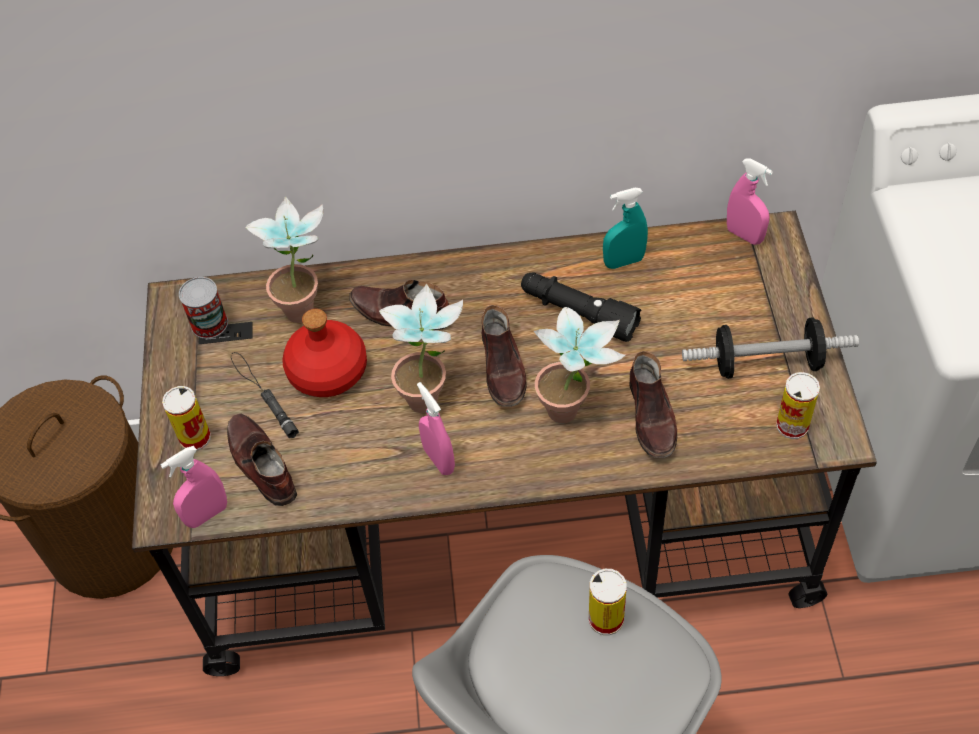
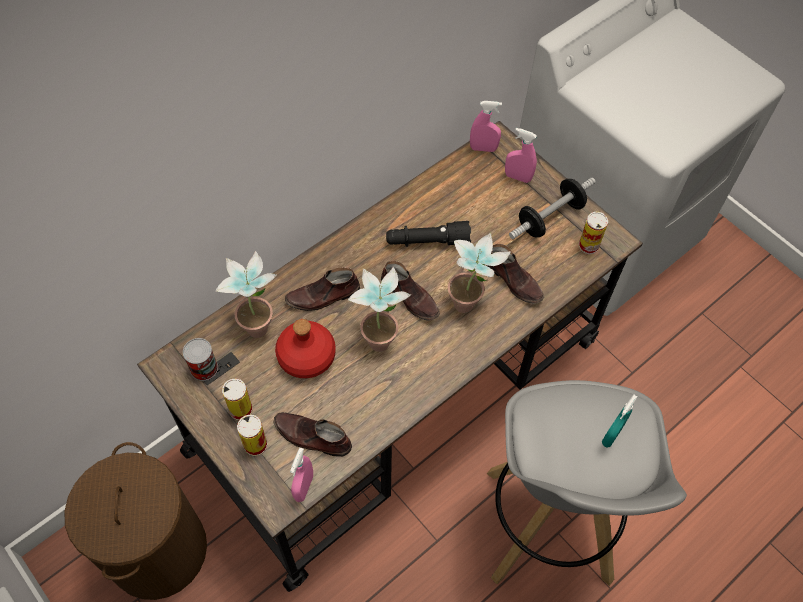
camera: 40 degrees left, 5 degrees up
black flashlight [231,352,299,438] -> none
pink spray bottle [417,382,455,475] -> pink spray bottle moved to [505,128,537,183]
can [589,569,626,635] -> can moved to [222,378,253,420]
turquoise spray bottle [603,188,648,269] -> turquoise spray bottle moved to [602,395,637,448]

